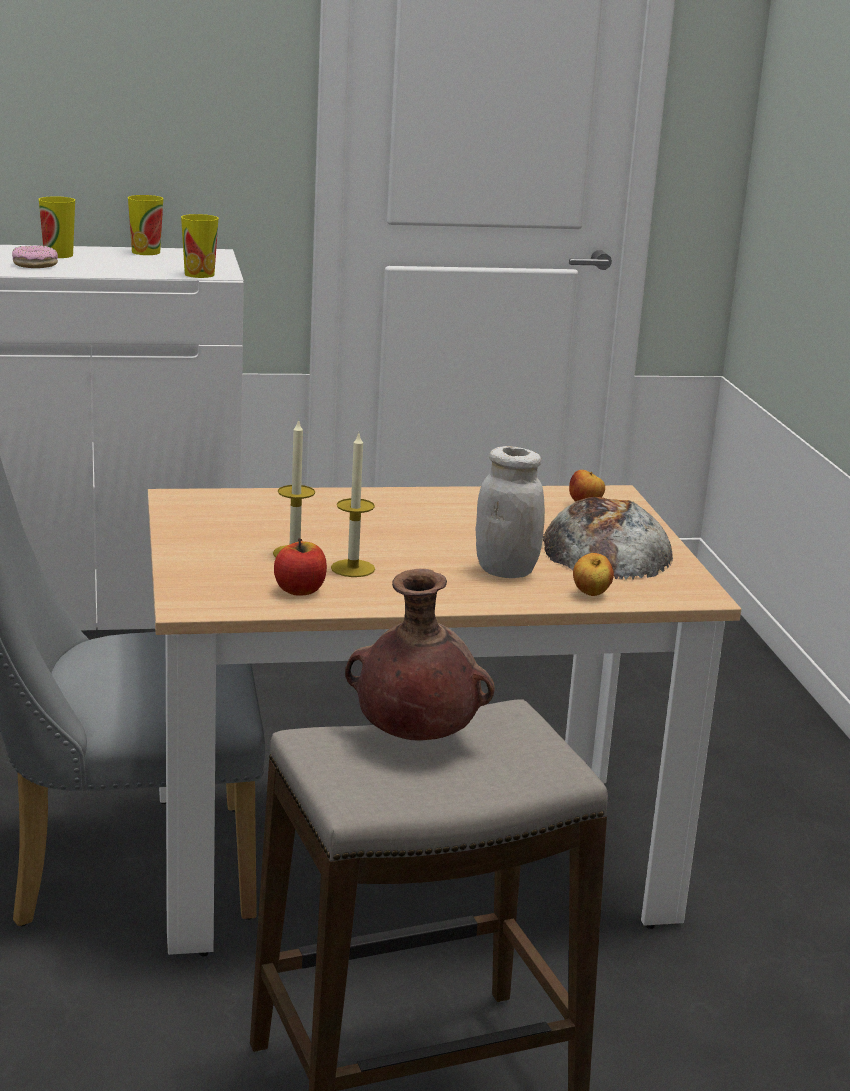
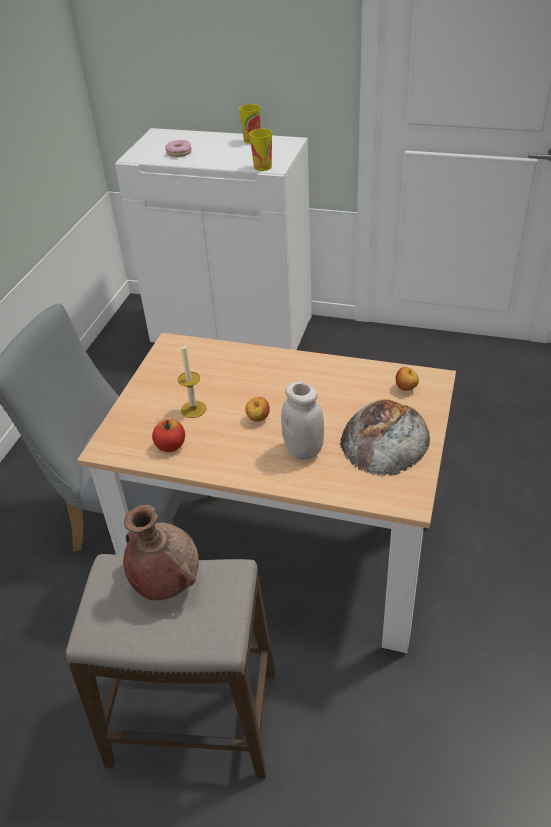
camera: 30 degrees right, 20 degrees up
cup [38,196,75,258] -> none
candle [331,434,375,577] -> none
apple [573,553,614,596] -> apple moved to [245,397,270,422]

